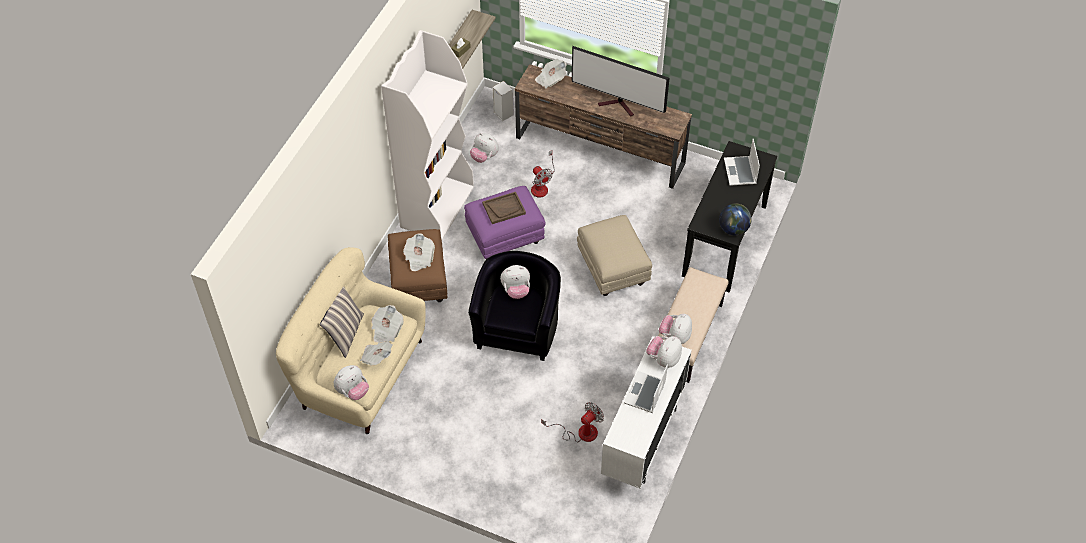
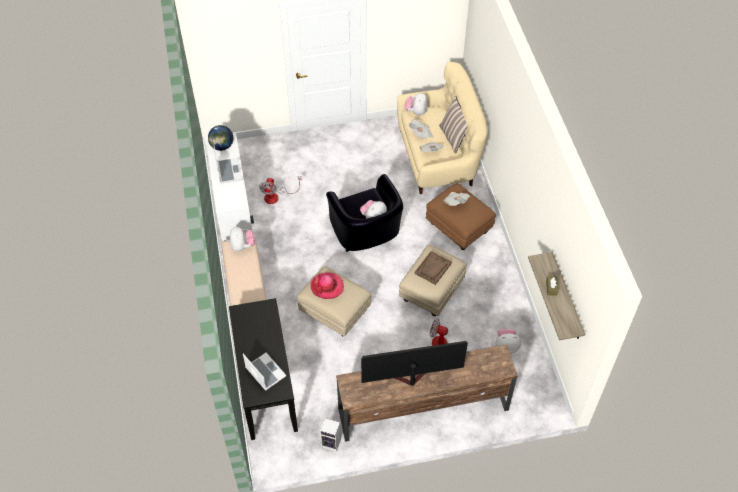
camera: 145 degrees right, 0 degrees up
white bookcase [381,30,474,240] -> none
purple ottoman [464,186,545,259] -> beige ottoman [399,245,467,316]
speaker [492,81,514,121] -> speaker moved to [320,418,341,452]
newspaper [535,59,567,88] -> none
plush toy [646,336,682,368] -> none
globe [719,203,752,236] -> globe moved to [208,125,233,151]
none -> hat [311,272,344,299]

